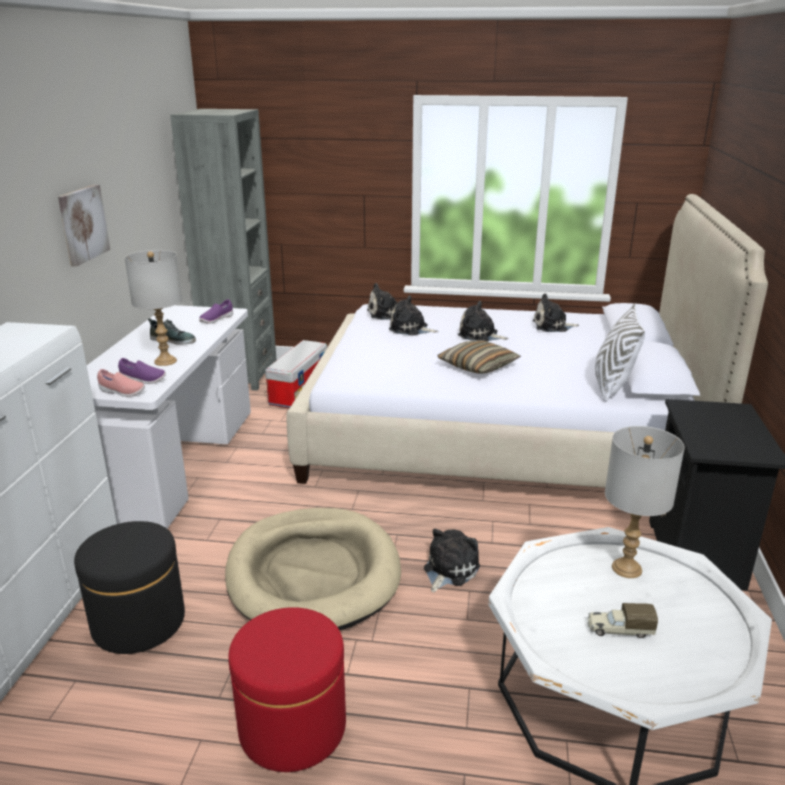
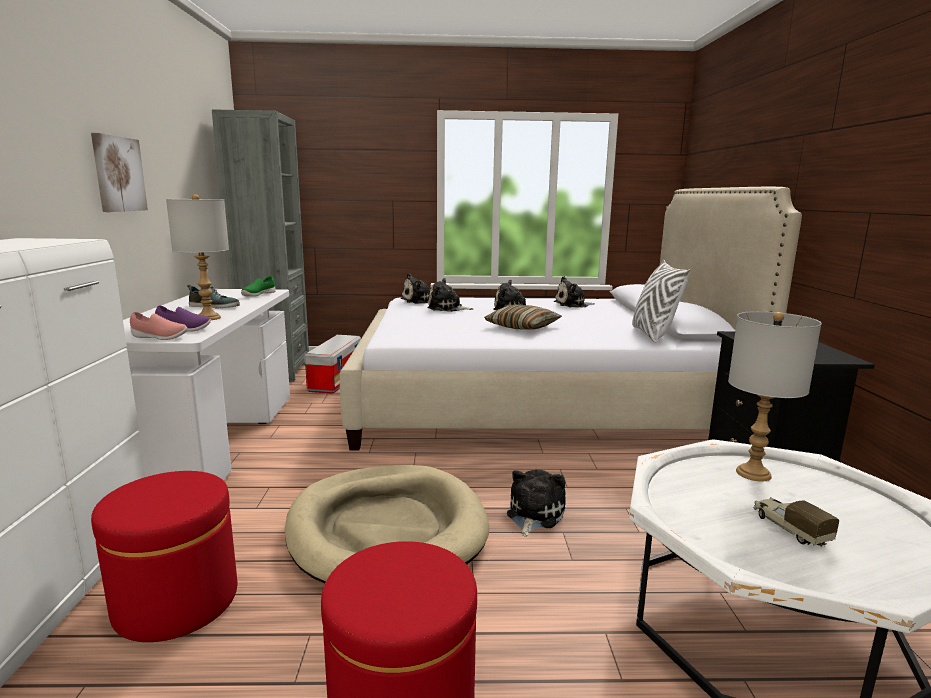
camera: 10 degrees left, 10 degrees down
black ottoman [74,521,185,654] -> red ottoman [91,471,237,642]
purple shoe [199,299,233,324] -> green shoe [241,276,276,297]
toy truck [587,603,658,638] -> toy truck turned 75 degrees clockwise [753,497,839,547]

